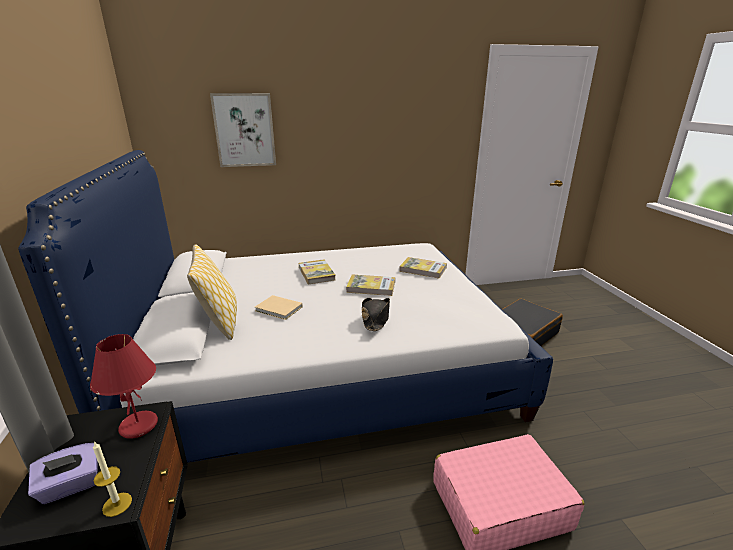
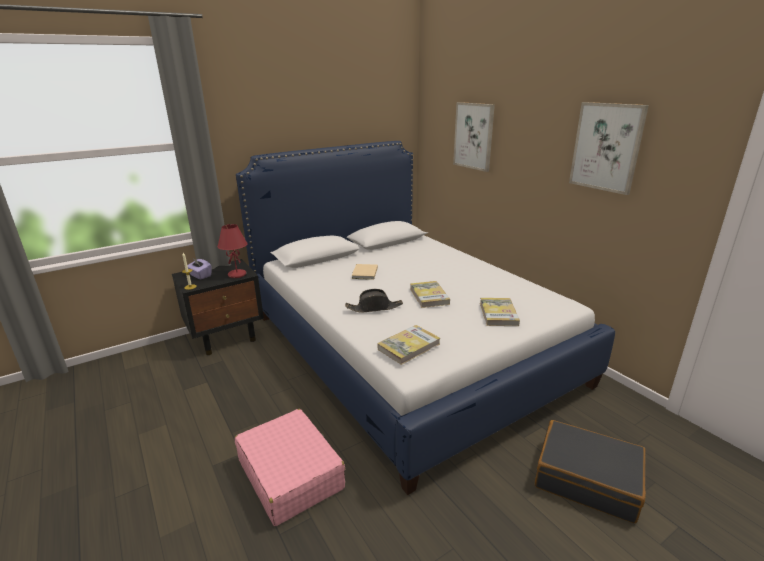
camera: 70 degrees right, 0 degrees up
pillow [187,244,237,340] -> none
book [299,259,335,285] -> book moved to [378,325,440,365]
none -> picture [569,102,649,195]

